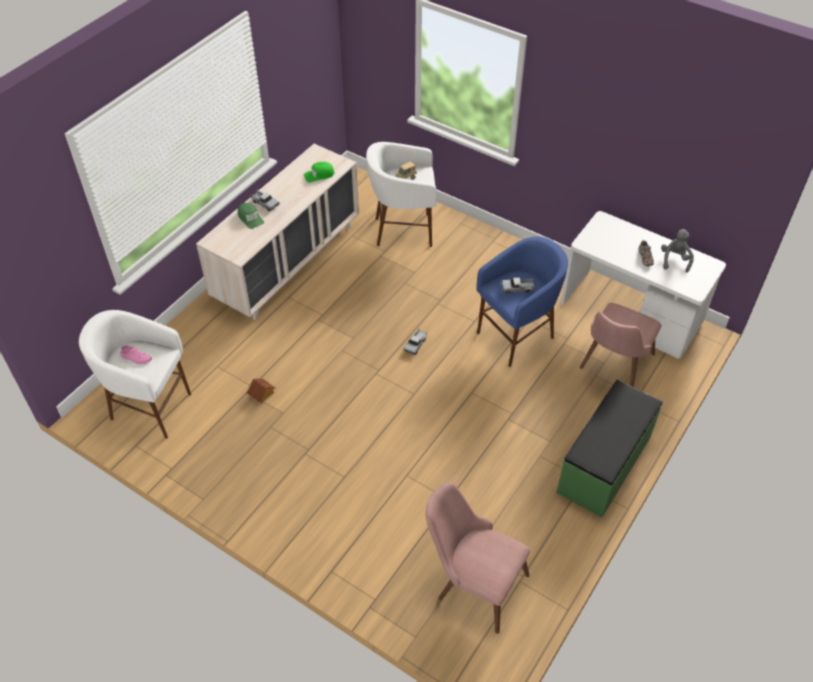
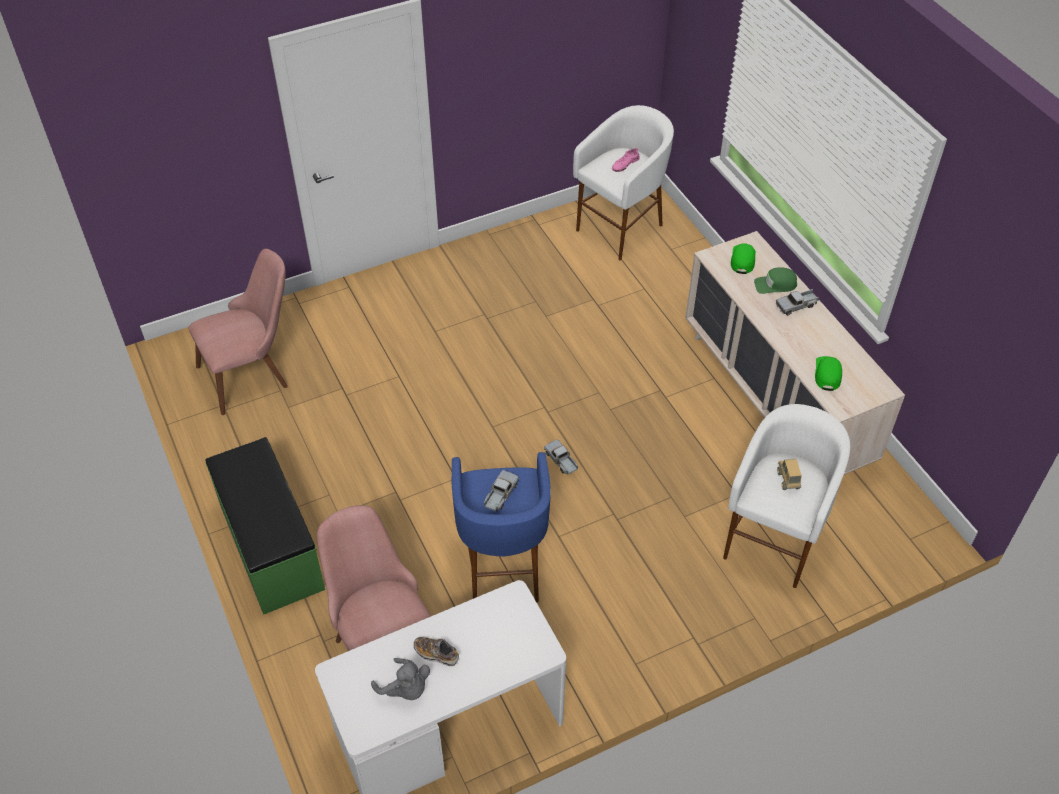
camera: 120 degrees right, 0 degrees up
toy house [247,379,275,404] -> none
none -> green cap [731,243,756,274]

